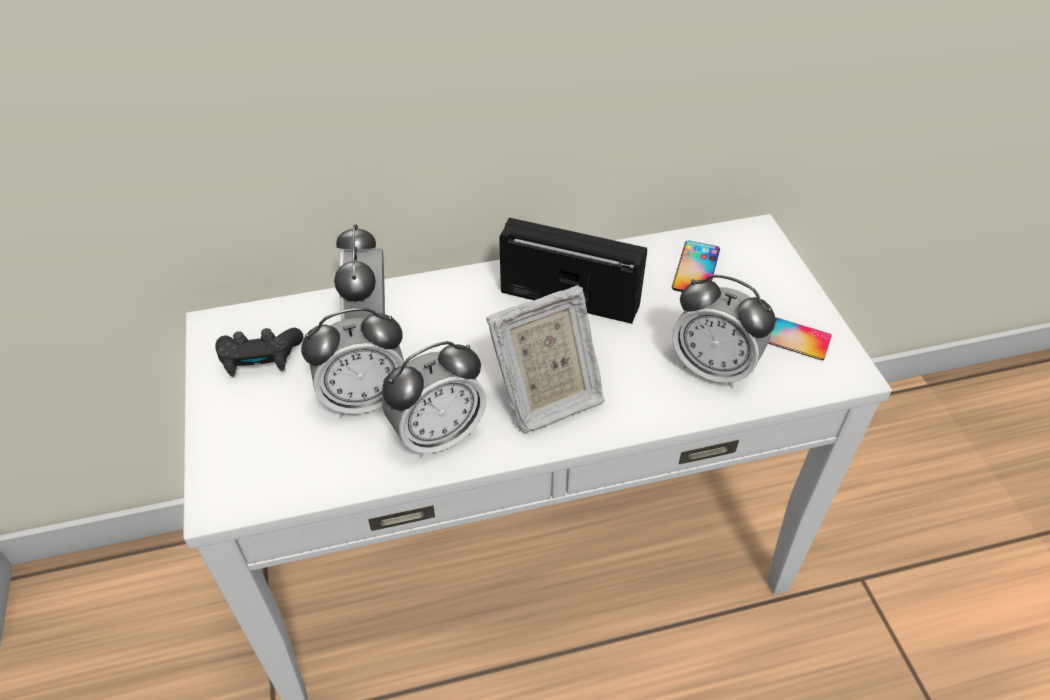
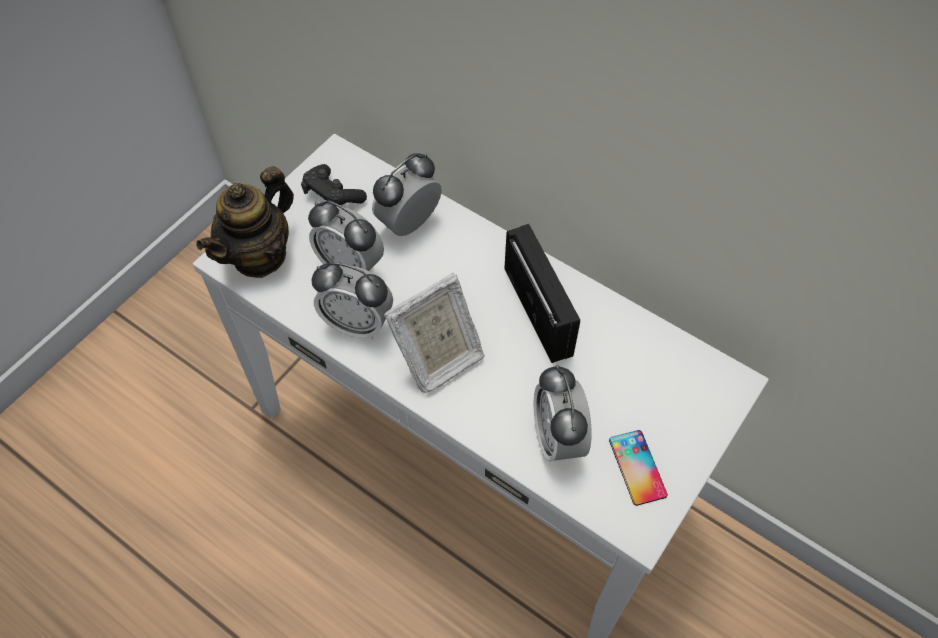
camera: 50 degrees right, 10 degrees up
picture frame [486,285,605,433] -> picture frame turned 60 degrees counterclockwise [384,273,485,393]
phone [672,240,720,292] -> none
none -> teapot [196,166,294,278]

